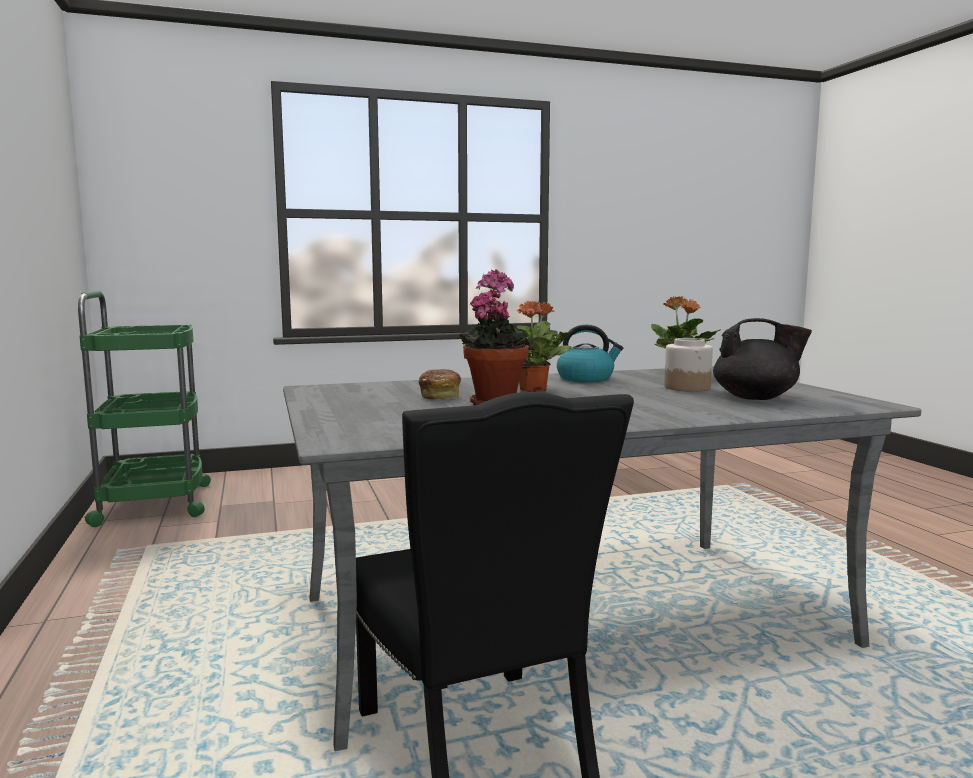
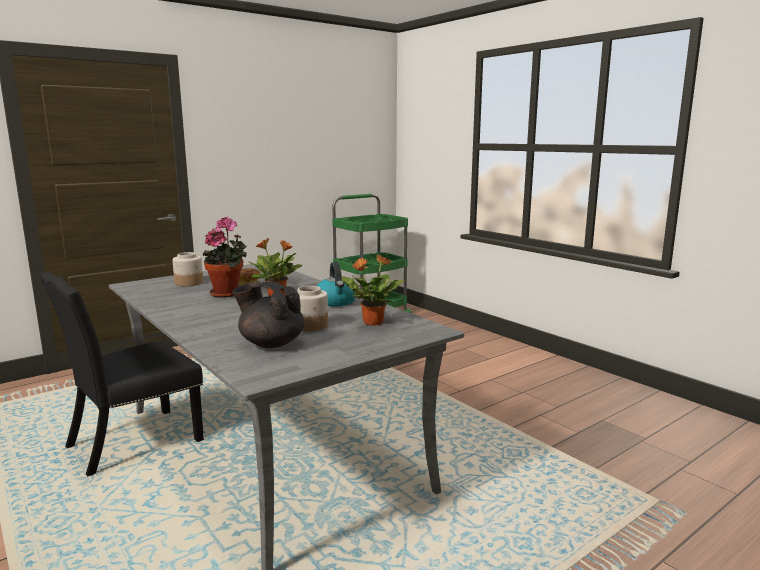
camera: 70 degrees right, 5 degrees up
black teapot [713,318,812,400] -> black teapot turned 120 degrees clockwise [232,282,304,348]
none -> jar [172,252,203,286]

